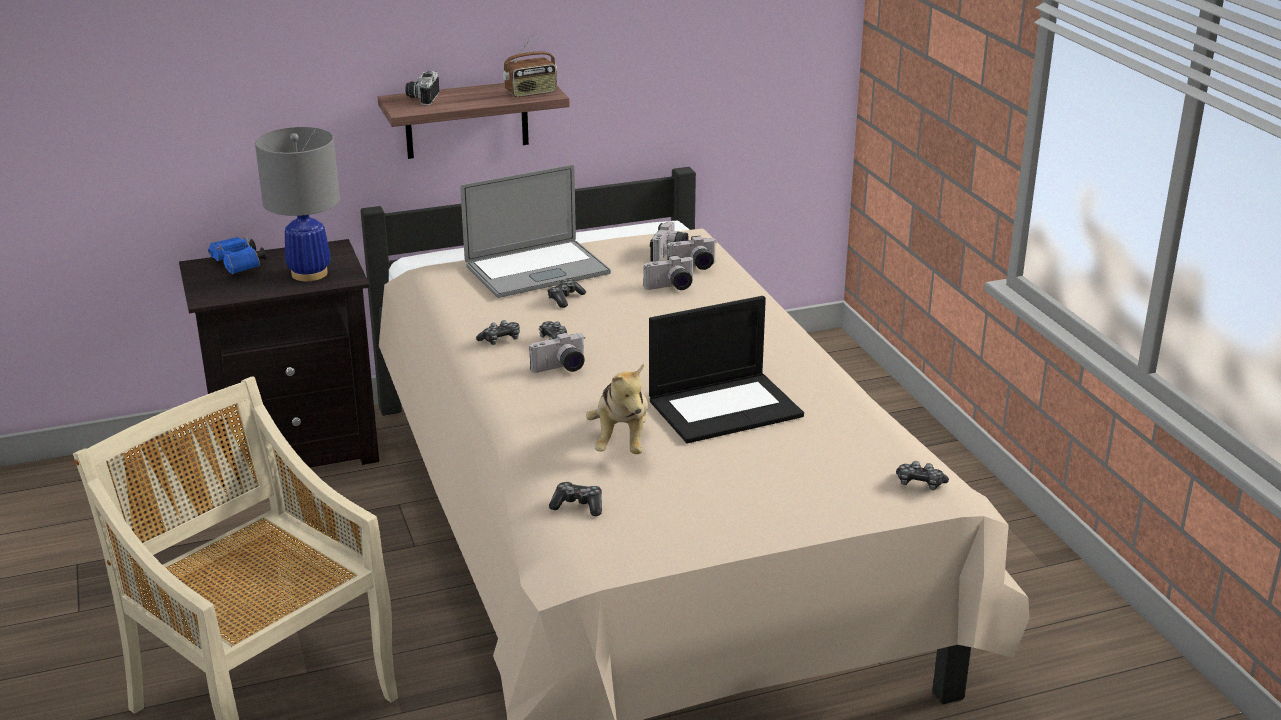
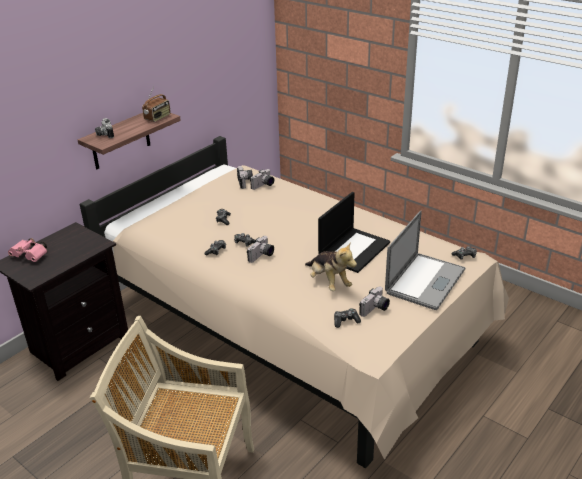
camera: 30 degrees left, 5 degrees up
blue binoculars [208,236,267,274] -> pink binoculars [8,238,47,262]
grey table lamp [255,127,340,281] -> none
laptop [460,164,611,298] -> laptop moved to [385,210,465,310]
camera [644,255,695,290] -> camera moved to [359,287,390,317]

